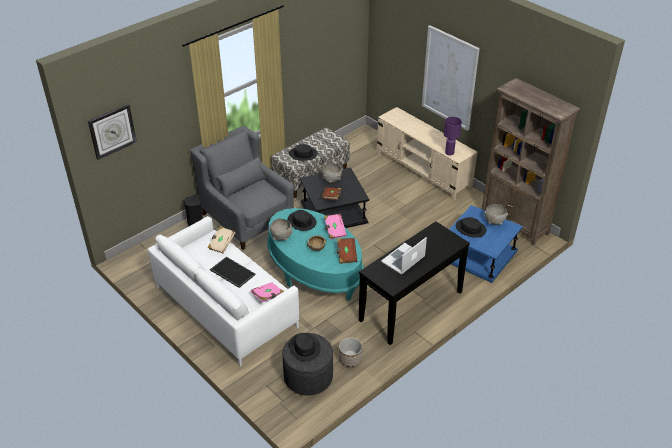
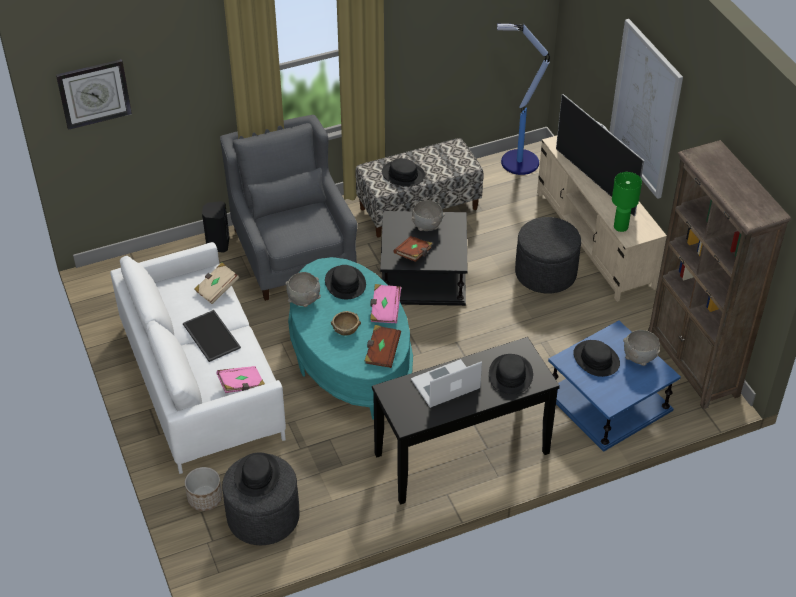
camera: 20 degrees right, 5 degrees up
planter [339,337,363,367] -> planter moved to [185,467,222,511]
purple table lamp [444,117,462,155] -> green table lamp [612,172,642,232]
none -> black hat [489,354,533,395]
none -> floor lamp [497,24,550,175]
none -> grey ottoman [515,217,581,294]
none -> television [556,94,644,216]

